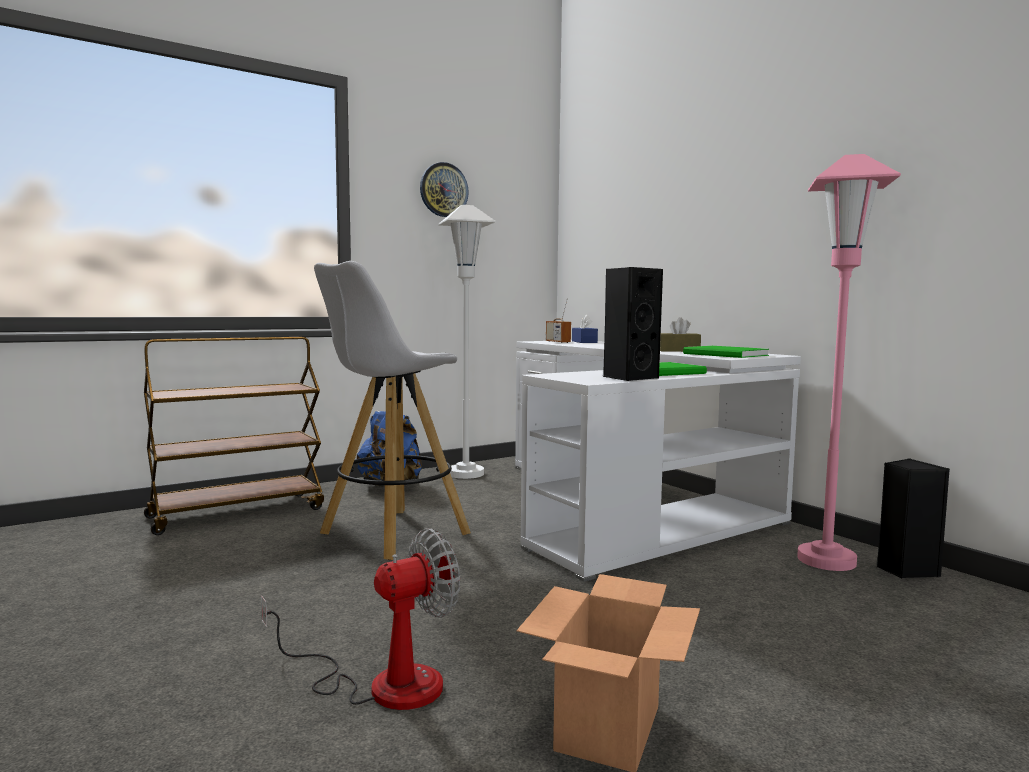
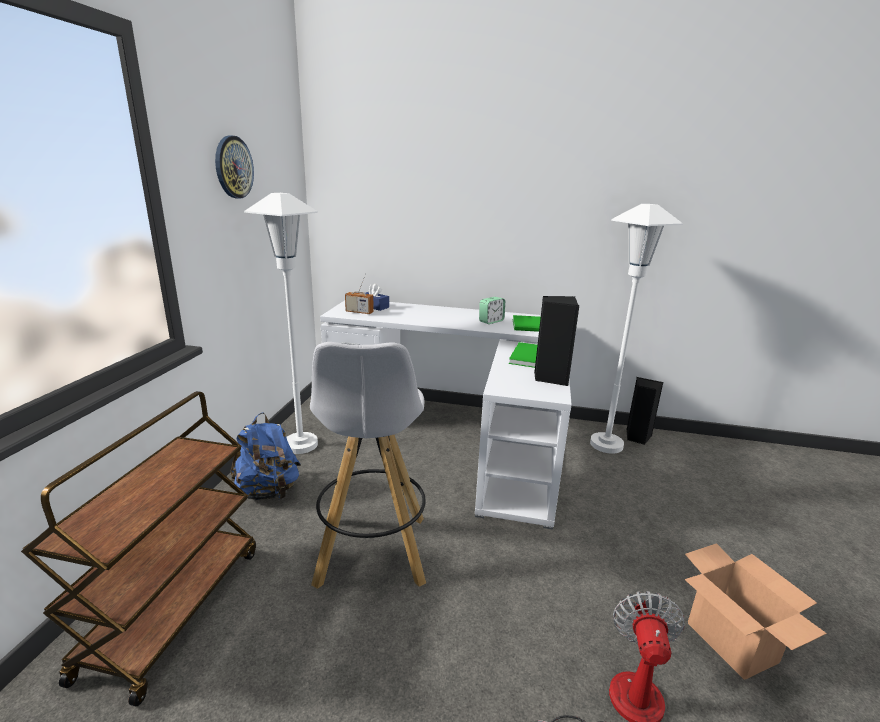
camera: 45 degrees left, 15 degrees up
brown tissue box [660,317,701,352] -> alarm clock [479,297,505,324]
pink floor lamp [797,154,901,571] -> white floor lamp [590,204,683,454]

